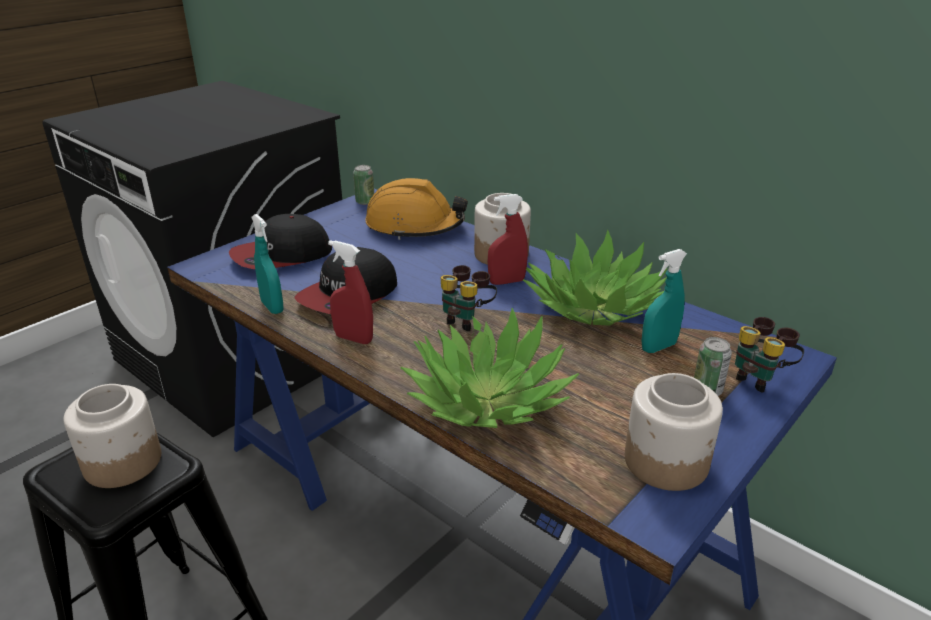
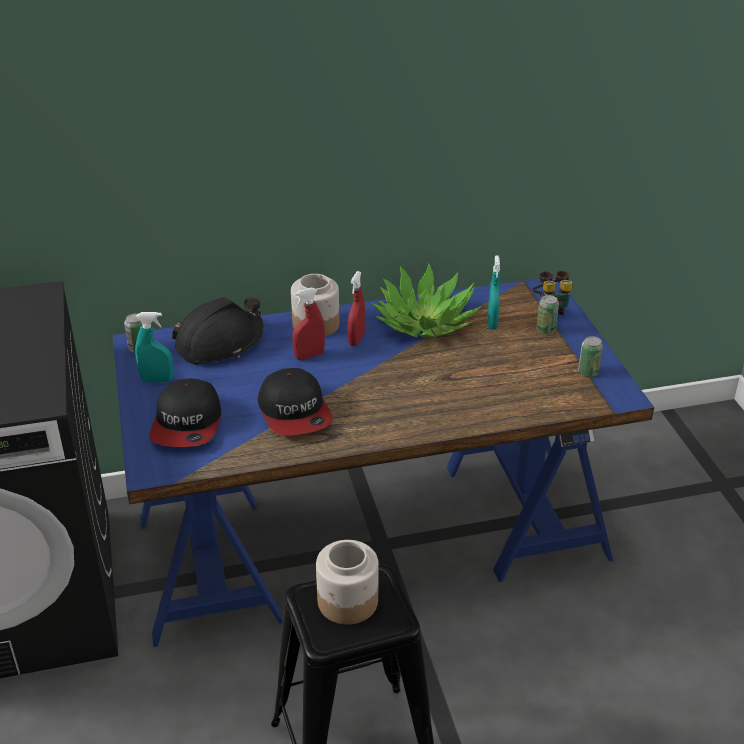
camera: 55 degrees left, 5 degrees up
turquoise spray bottle [251,214,284,314] -> turquoise spray bottle moved to [135,312,173,382]
red spray bottle [328,240,373,344] -> red spray bottle moved to [292,287,325,360]
orange hard hat [365,178,468,240] -> black hard hat [172,297,264,365]
potted plant [400,308,579,428] -> none
binoculars [441,265,497,331] -> none
jar [625,373,723,491] -> can [578,336,603,377]

